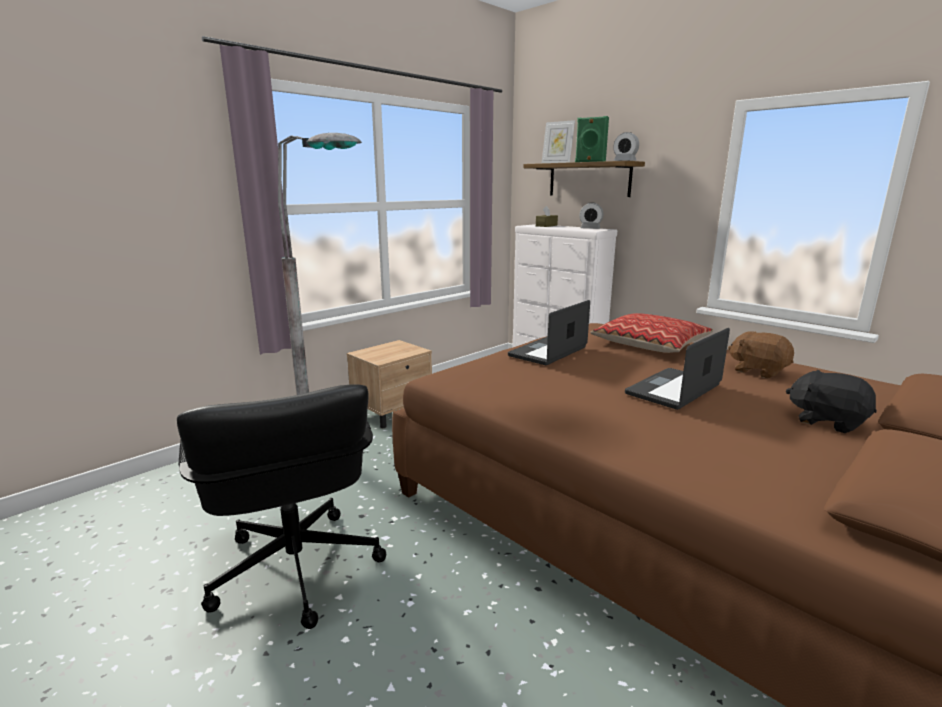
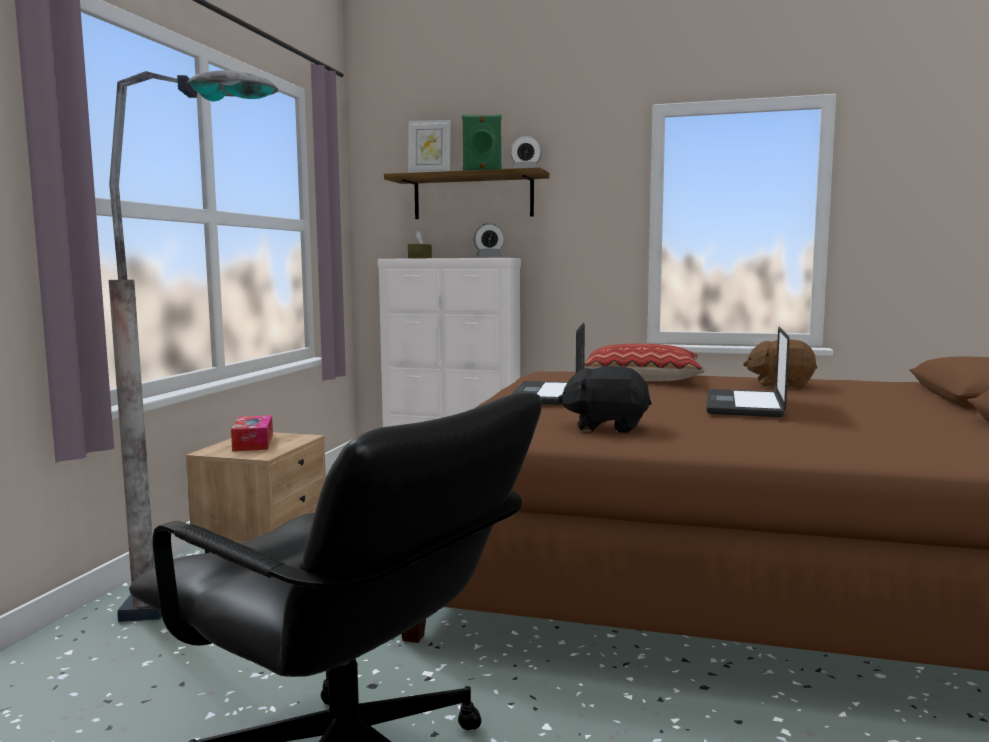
camera: 30 degrees left, 10 degrees down
black plush toy [786,370,877,433] -> black plush toy moved to [558,366,652,433]
none -> tissue box [231,415,273,451]

